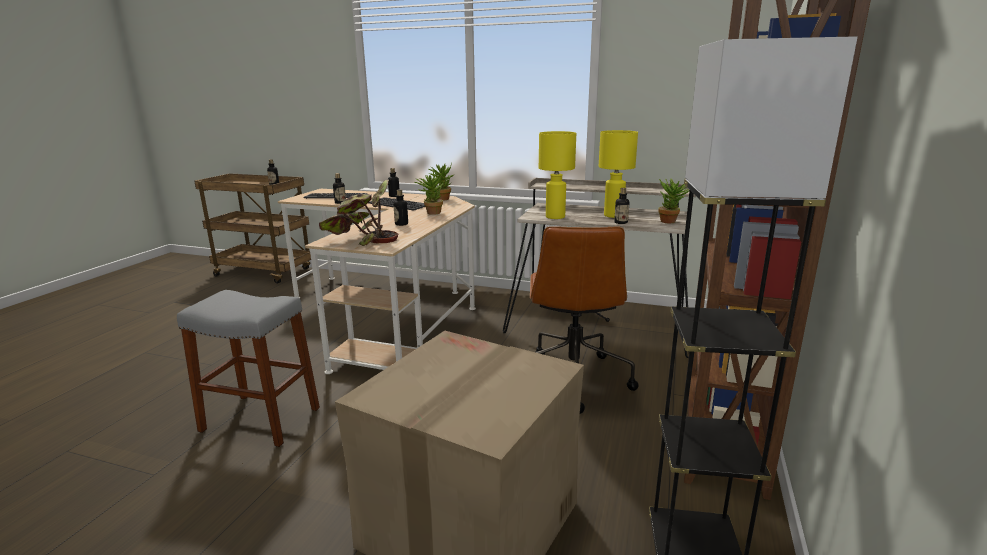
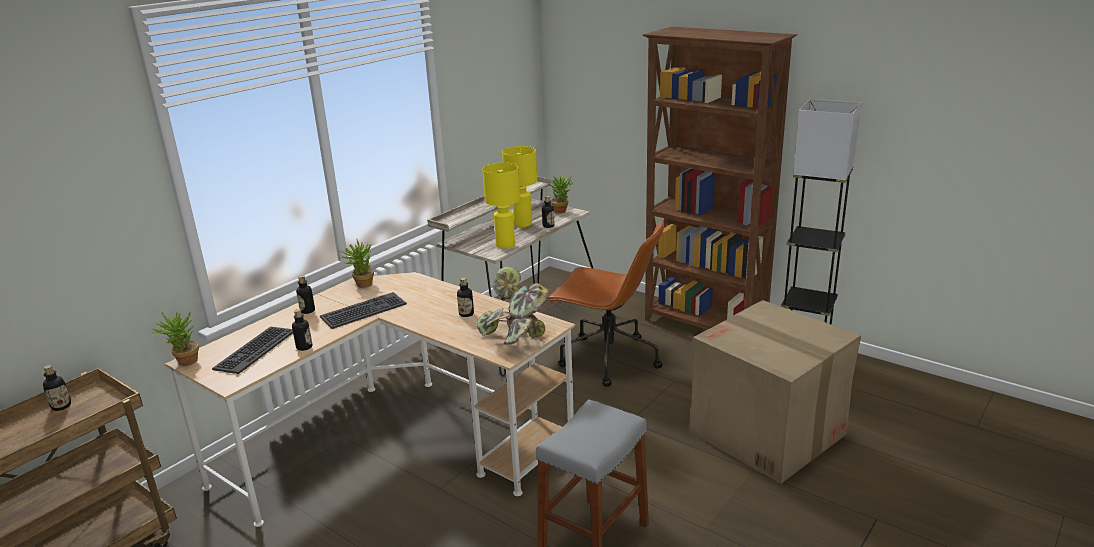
camera: 70 degrees left, 5 degrees up
potted plant [415,171,444,215] -> potted plant moved to [152,311,199,366]

